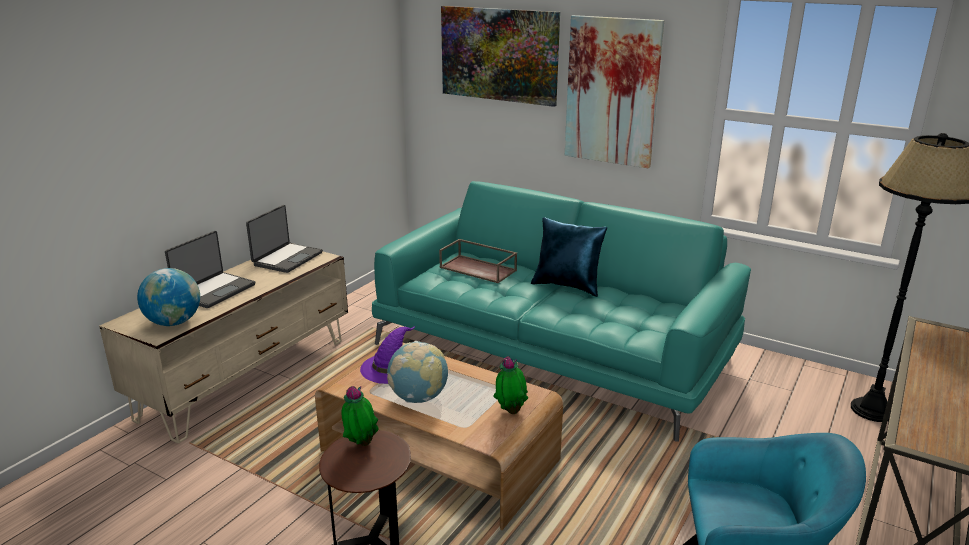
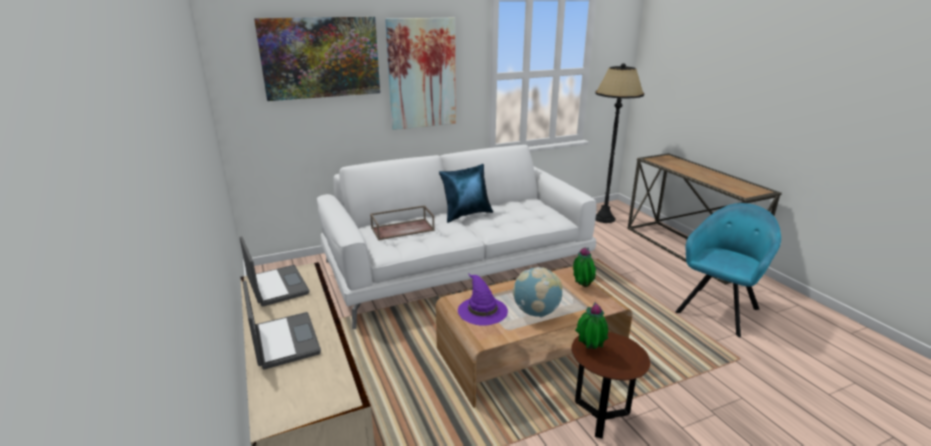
camera: 55 degrees left, 0 degrees up
globe [137,268,200,326] -> none
turquoise sofa [372,181,751,442] -> white sofa [317,145,596,329]

